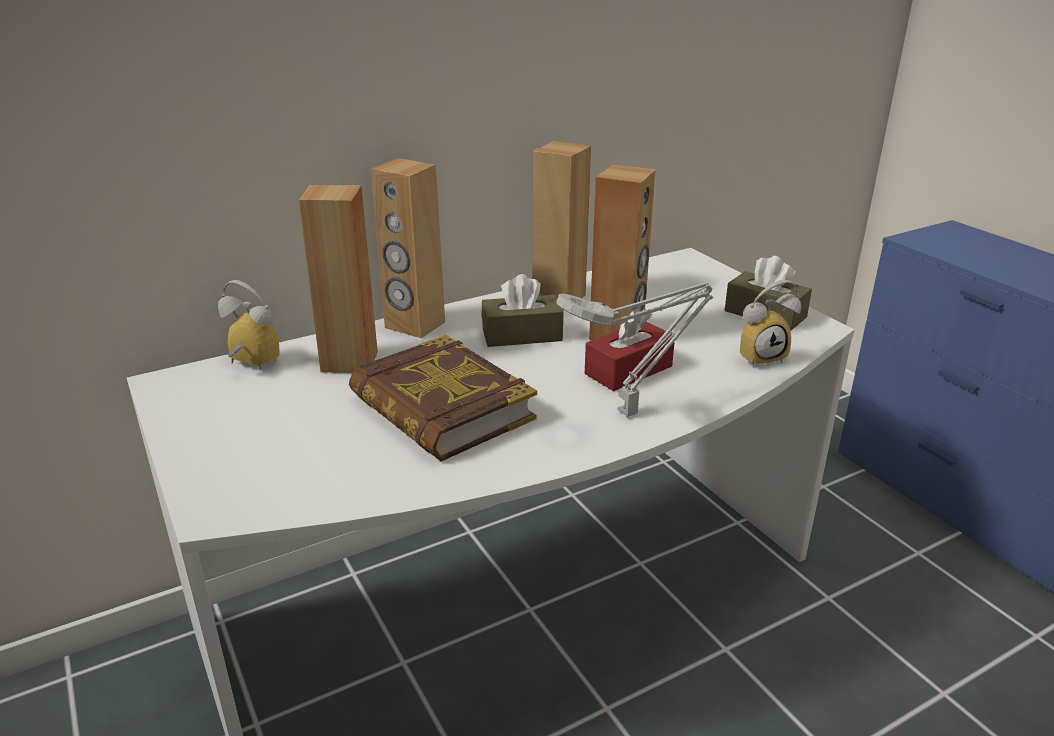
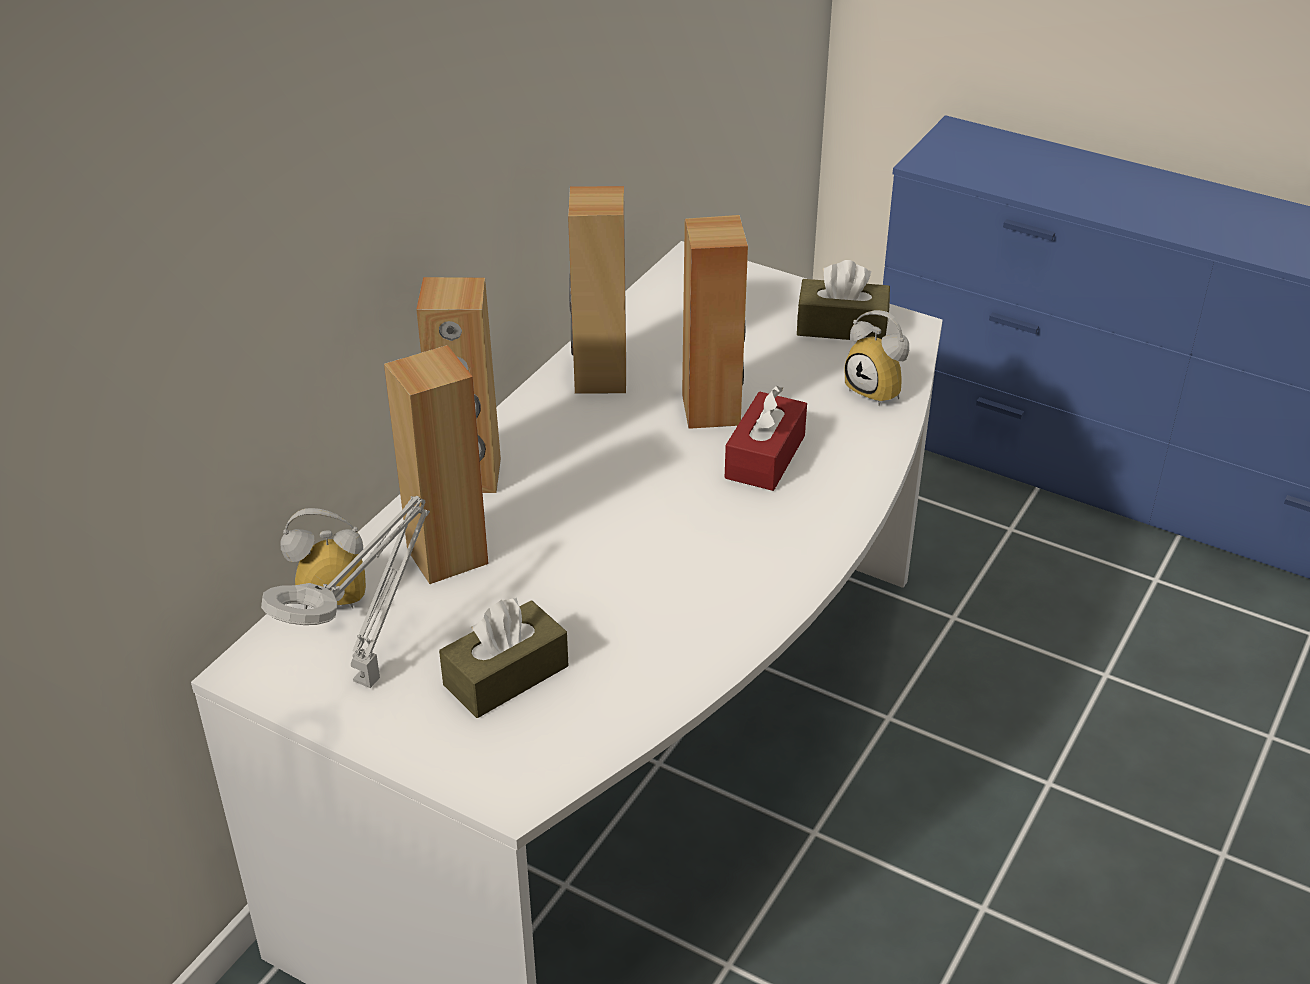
camera: 30 degrees left, 10 degrees up
book [349,335,537,461] -> none
brown tissue box [482,274,563,347] -> brown tissue box moved to [439,598,568,718]
grey table lamp [556,282,713,417] -> grey table lamp moved to [261,496,430,688]
alarm clock [740,280,801,368] -> alarm clock turned 90 degrees clockwise [844,310,909,406]

